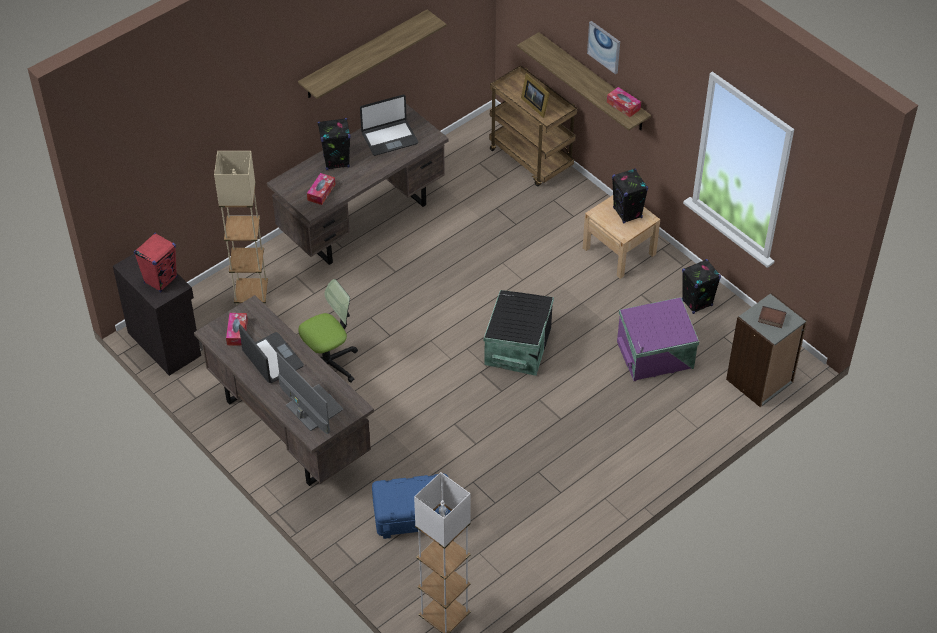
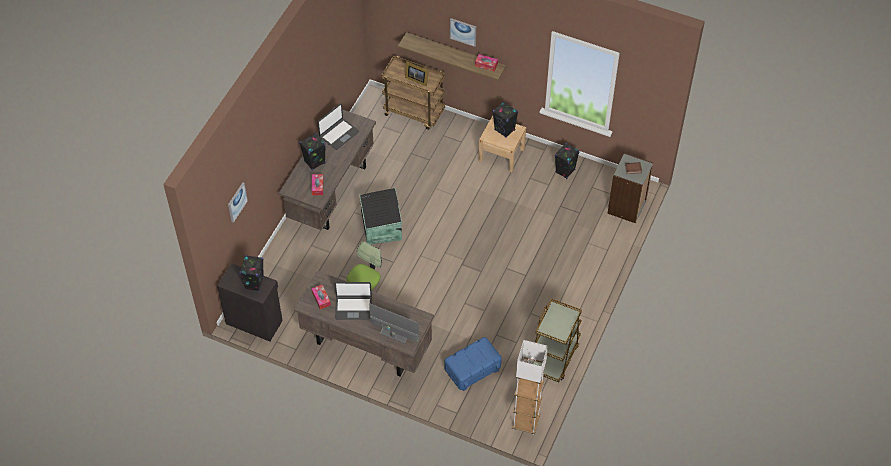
camera: 25 degrees left, 5 degrees up
red speaker [134,233,177,292] -> black speaker [239,255,264,292]
beige floor lamp [214,151,268,305] -> none
laptop [239,324,304,383] -> laptop turned 150 degrees clockwise [335,282,372,319]
shelf [298,9,447,99] -> none
black storage box [484,290,554,376] -> black storage box moved to [359,188,402,245]
purple storage box [617,297,699,381] -> none
none -> picture [228,182,248,223]
none -> brown cart [534,299,582,382]

